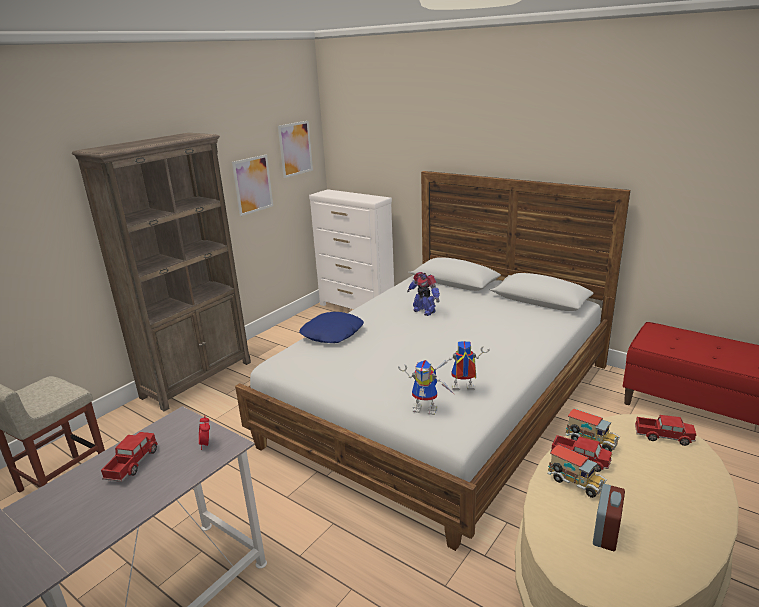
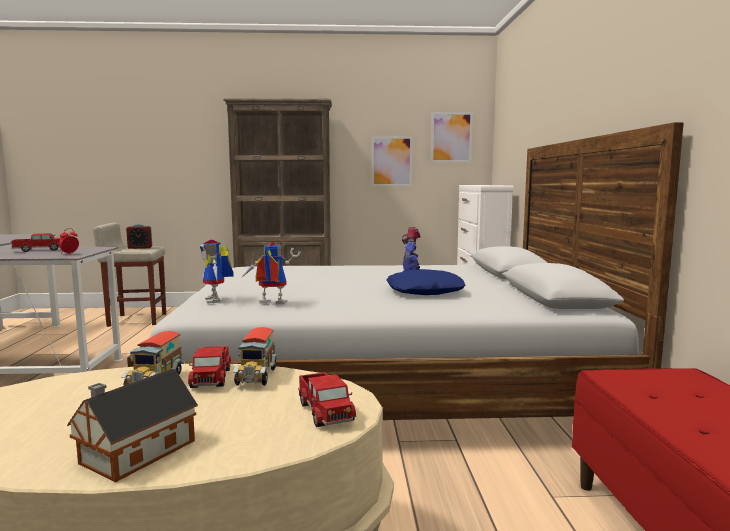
camera: 50 degrees right, 15 degrees down
blue pillow [299,312,364,343] -> blue pillow moved to [386,269,466,295]
toy robot [436,341,490,390] -> toy robot turned 45 degrees counterclockwise [240,242,300,304]
alarm clock [593,484,625,551] -> alarm clock moved to [126,224,152,249]
none -> toy house [67,369,198,482]

